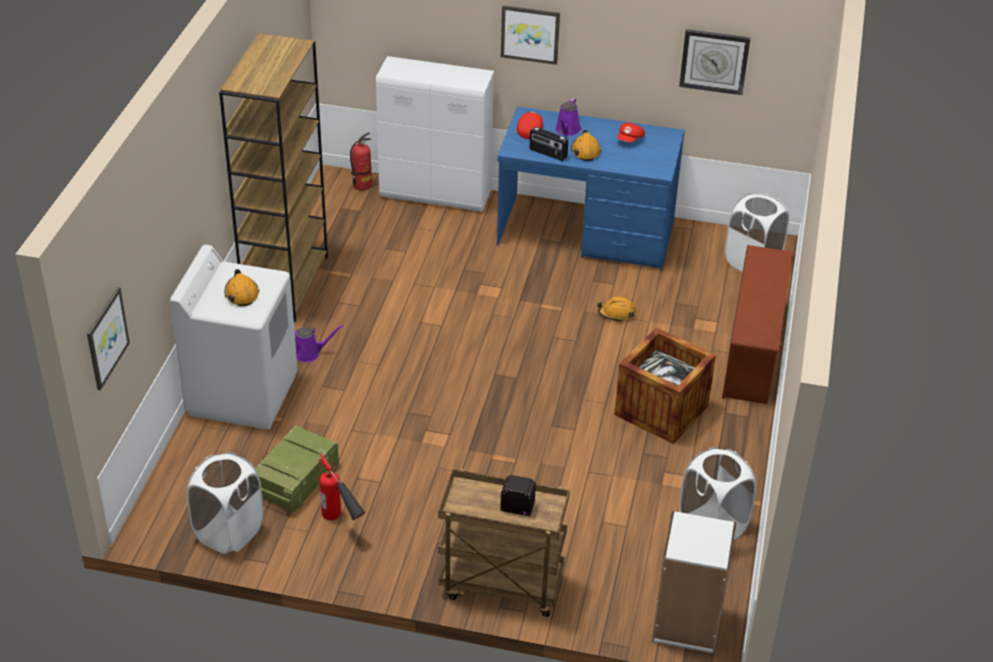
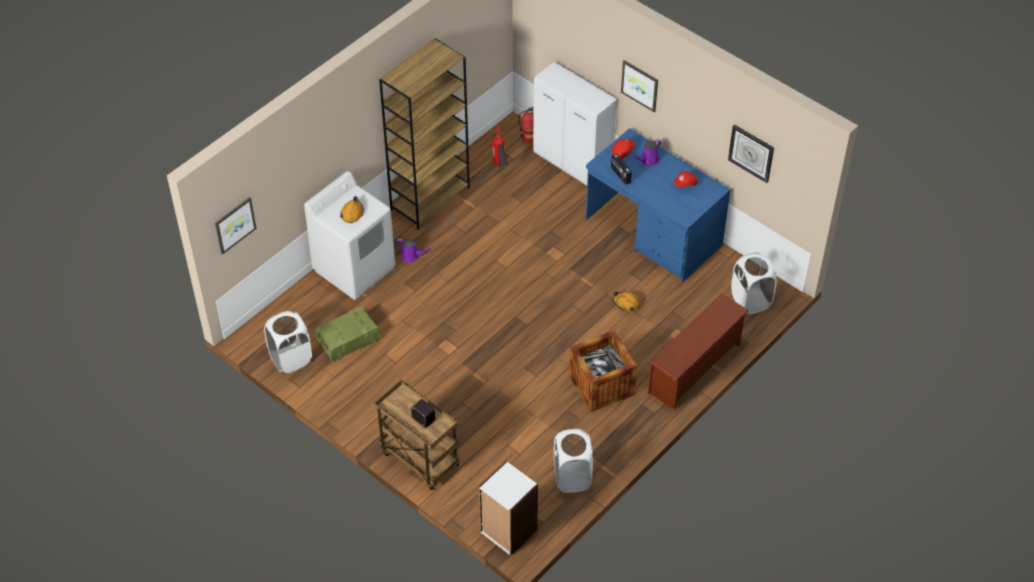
camera: 30 degrees right, 10 degrees up
fire extinguisher [318,453,366,520] -> fire extinguisher moved to [493,124,508,167]
orange hard hat [571,130,601,161] -> none

